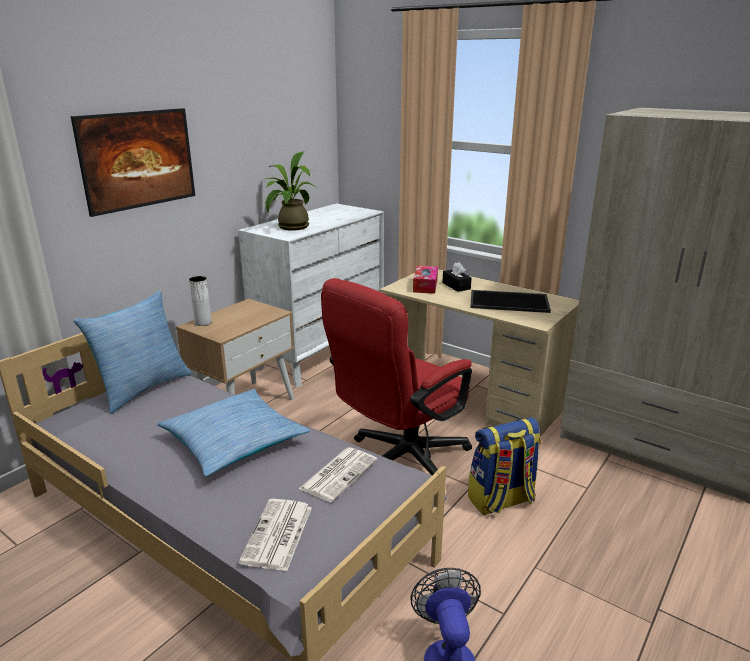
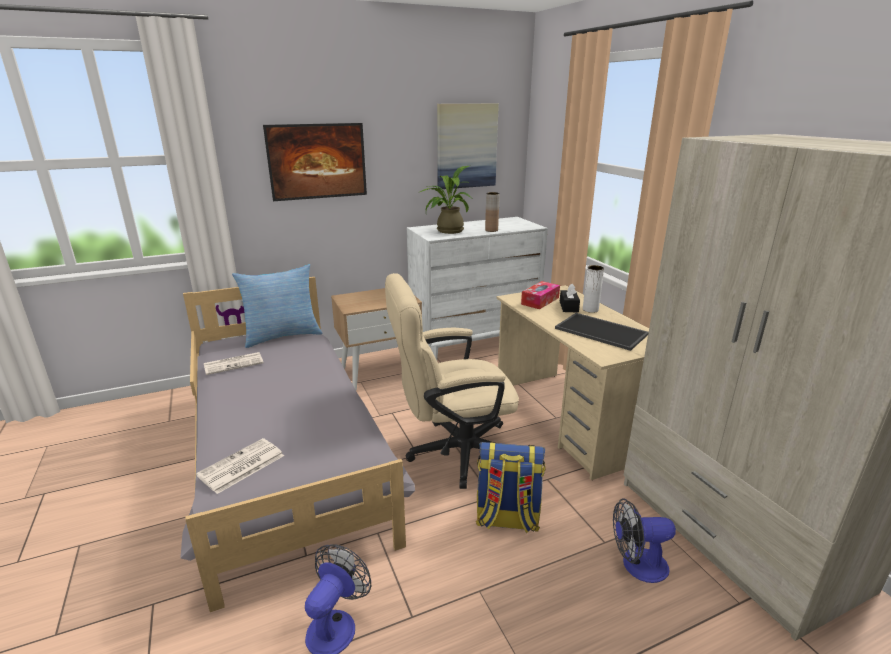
camera: 30 degrees right, 0 degrees up
pillow [157,389,310,476] -> none
white vase [189,276,212,326] -> white vase moved to [583,265,604,313]
newspaper [299,447,377,502] -> newspaper moved to [204,352,263,375]
red office chair [321,278,472,475] -> beige office chair [385,273,519,489]
none -> picture [437,103,499,189]
none -> brown vase [485,192,500,232]
none -> fan [613,498,676,583]

